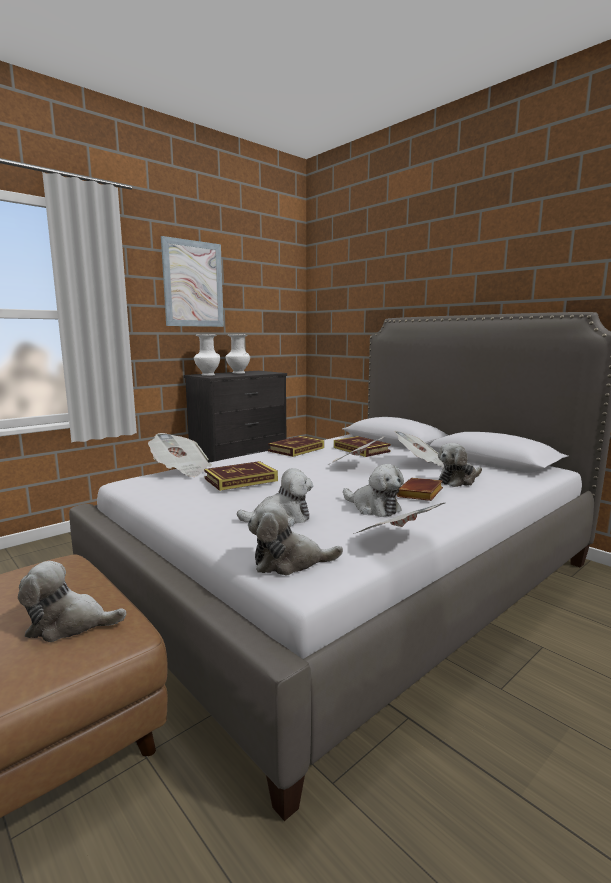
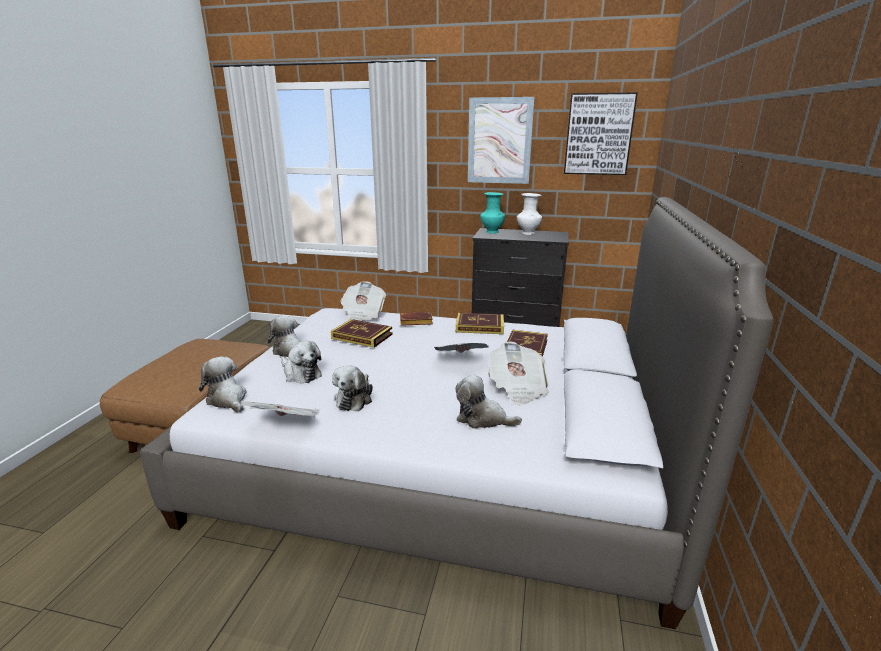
camera: 55 degrees right, 10 degrees up
plush toy [18,561,126,642] -> plush toy moved to [268,316,302,357]
white vase [194,334,220,376] -> turquoise vase [480,192,505,234]
brown book [397,478,443,501] -> brown book moved to [400,312,433,326]
none -> picture [564,92,638,175]

